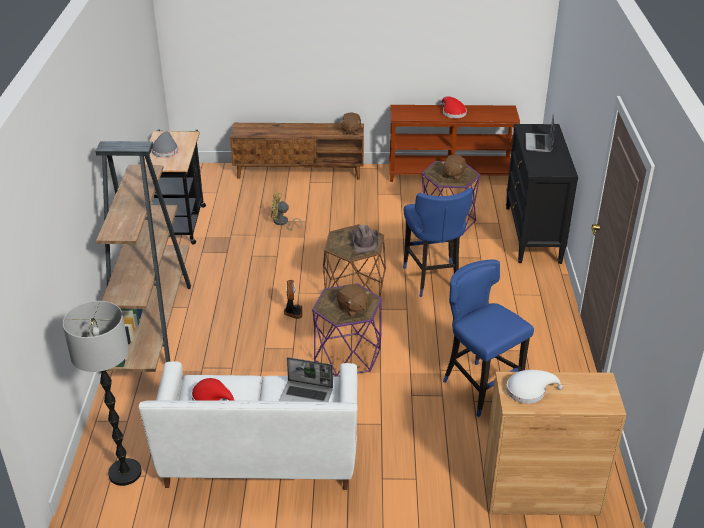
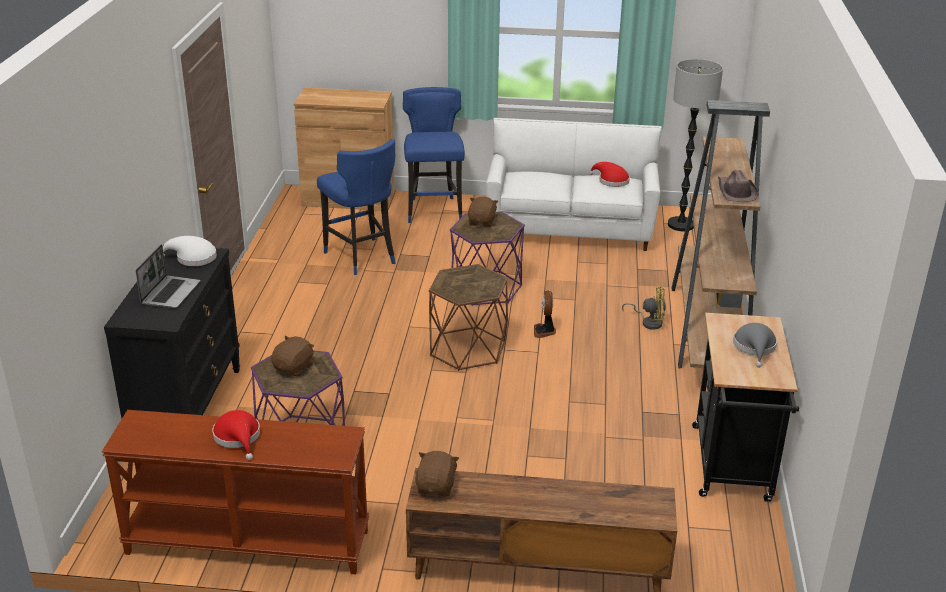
camera: 175 degrees left, 5 degrees down
yellow fan [271,193,302,231] -> yellow fan moved to [622,287,666,330]
laptop [279,357,333,402] -> none
brown plush toy [337,284,370,317] -> brown plush toy turned 45 degrees clockwise [468,196,499,227]
brown hat [350,225,378,253] -> brown hat moved to [718,170,759,202]
blue stool [403,188,473,297] -> blue stool moved to [403,87,465,223]
white hat [506,370,563,404] -> white hat moved to [163,236,217,266]

